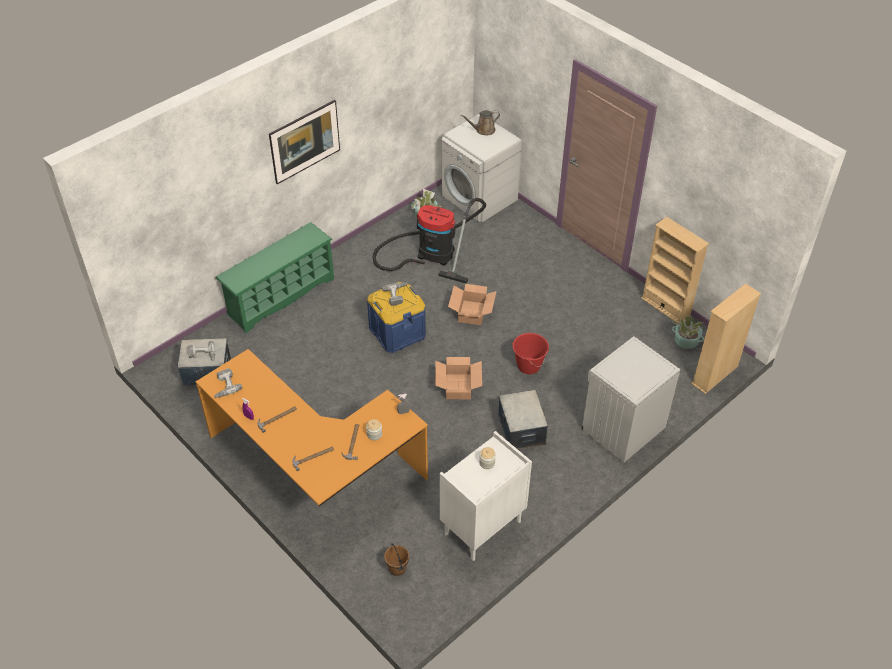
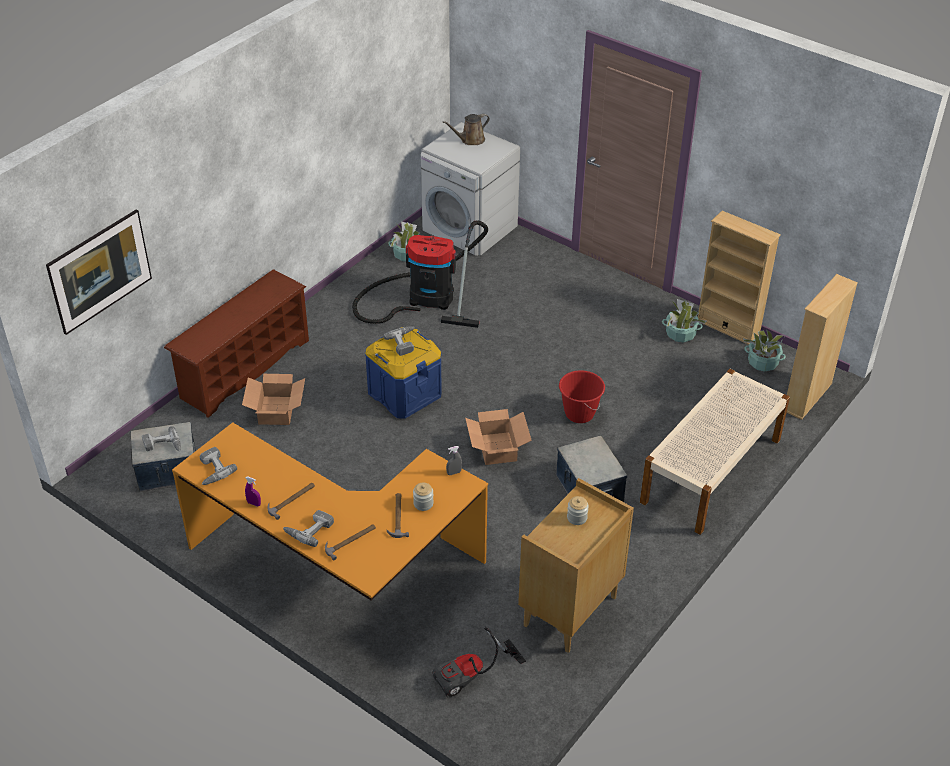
camera: 10 degrees left, 5 degrees down
green shoe rack [215,222,334,333] -> brown shoe rack [164,269,309,418]
picture [269,100,340,184] -> picture moved to [46,209,152,335]
brown bucket [384,543,409,576] -> vacuum cleaner [433,627,526,697]
white cabinet [440,431,532,561] -> brown cabinet [518,478,634,653]
cardboard box [448,284,497,325] -> cardboard box moved to [242,374,305,425]
white washing machine [582,336,680,463] -> beige bench [640,369,790,535]
none -> power drill [283,510,334,547]
none -> potted plant [662,299,706,343]

